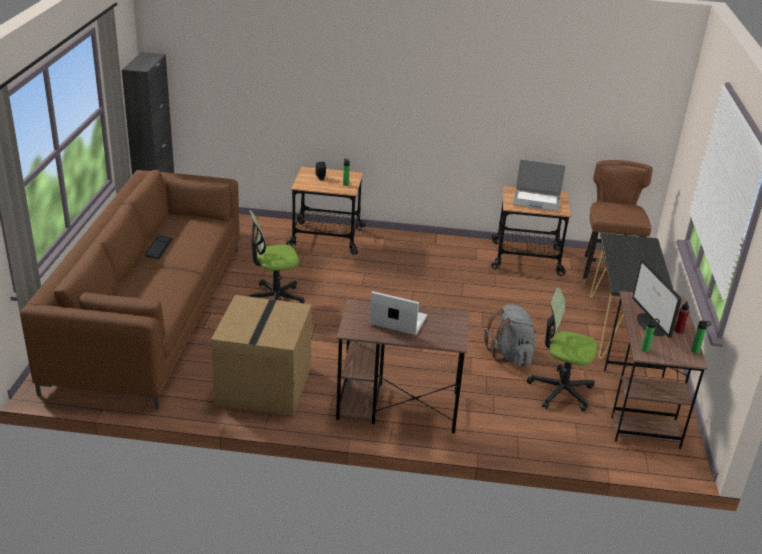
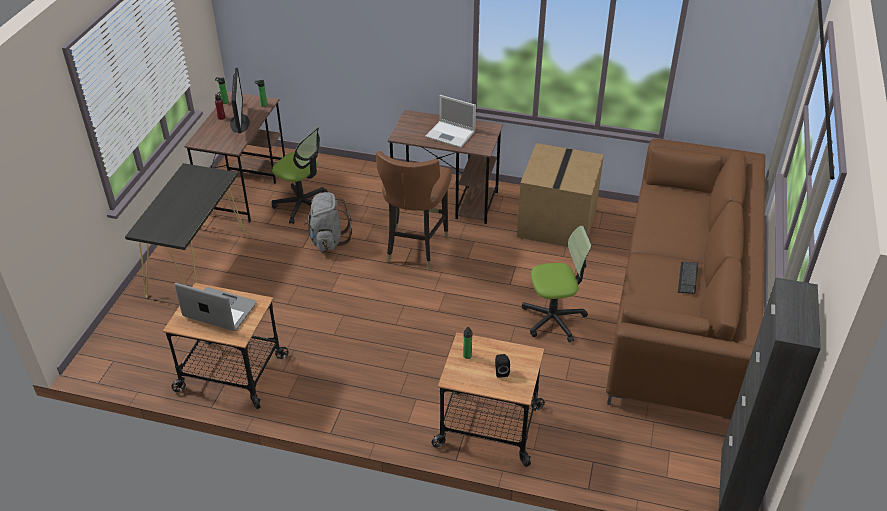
camera: 170 degrees left, 10 degrees up
brown chair [582,160,653,285] -> brown chair moved to [376,151,452,269]

